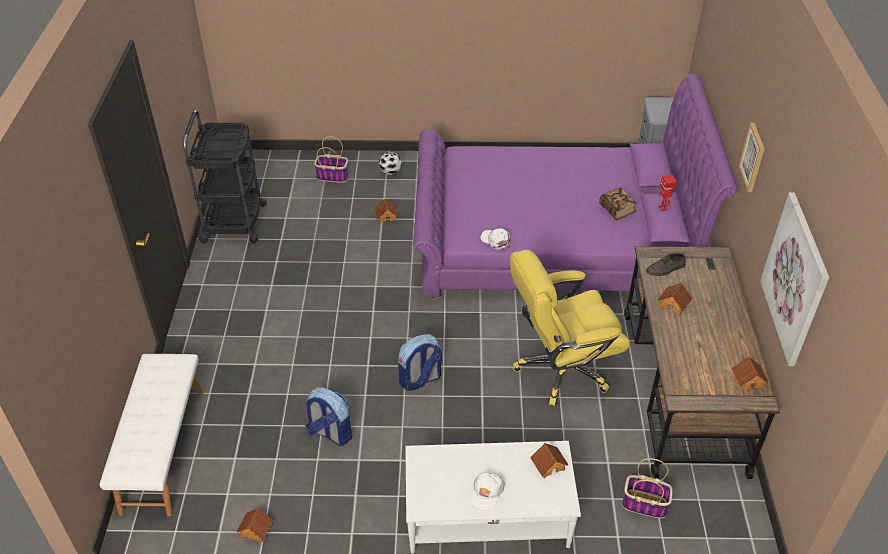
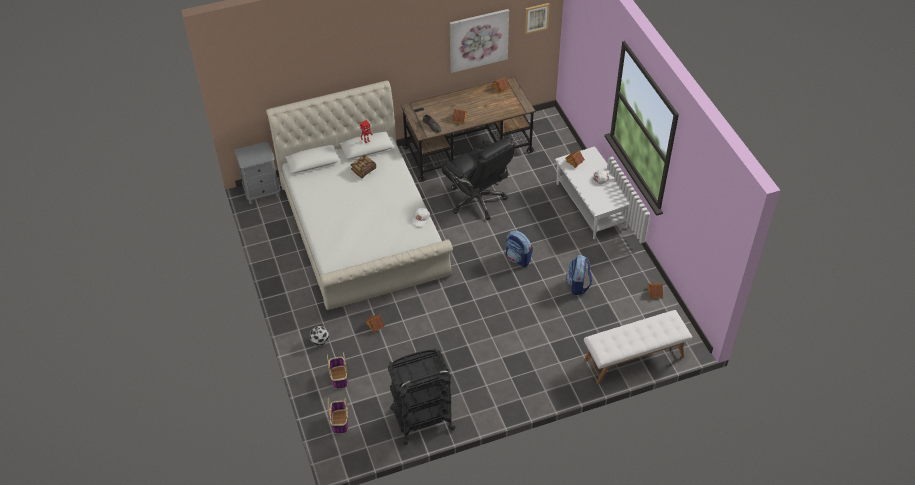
camera: 110 degrees left, 5 degrees up
purple bed [413,74,738,298] -> beige bed [266,81,453,310]
yellow office chair [510,250,630,406] -> black office chair [442,139,515,220]
basket [622,458,673,519] -> basket moved to [328,397,348,434]
picture [738,122,765,192] -> picture moved to [524,3,550,34]

